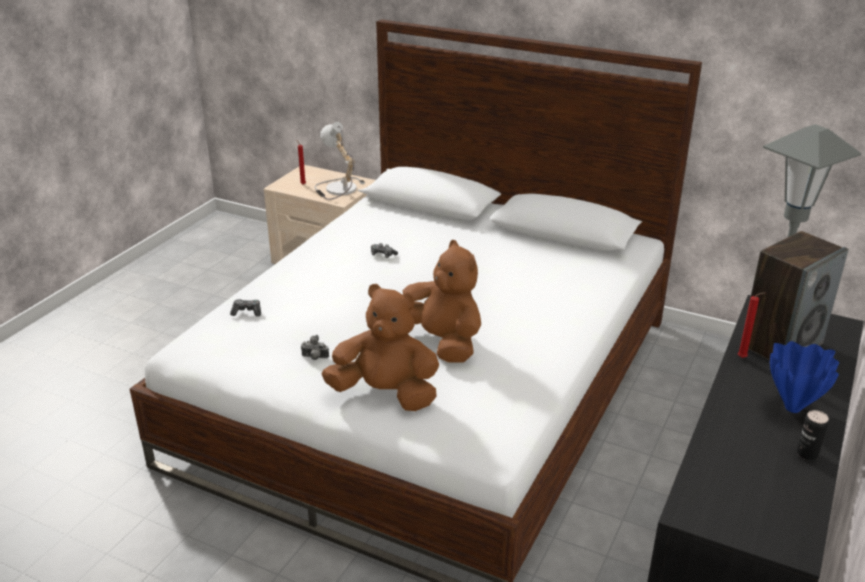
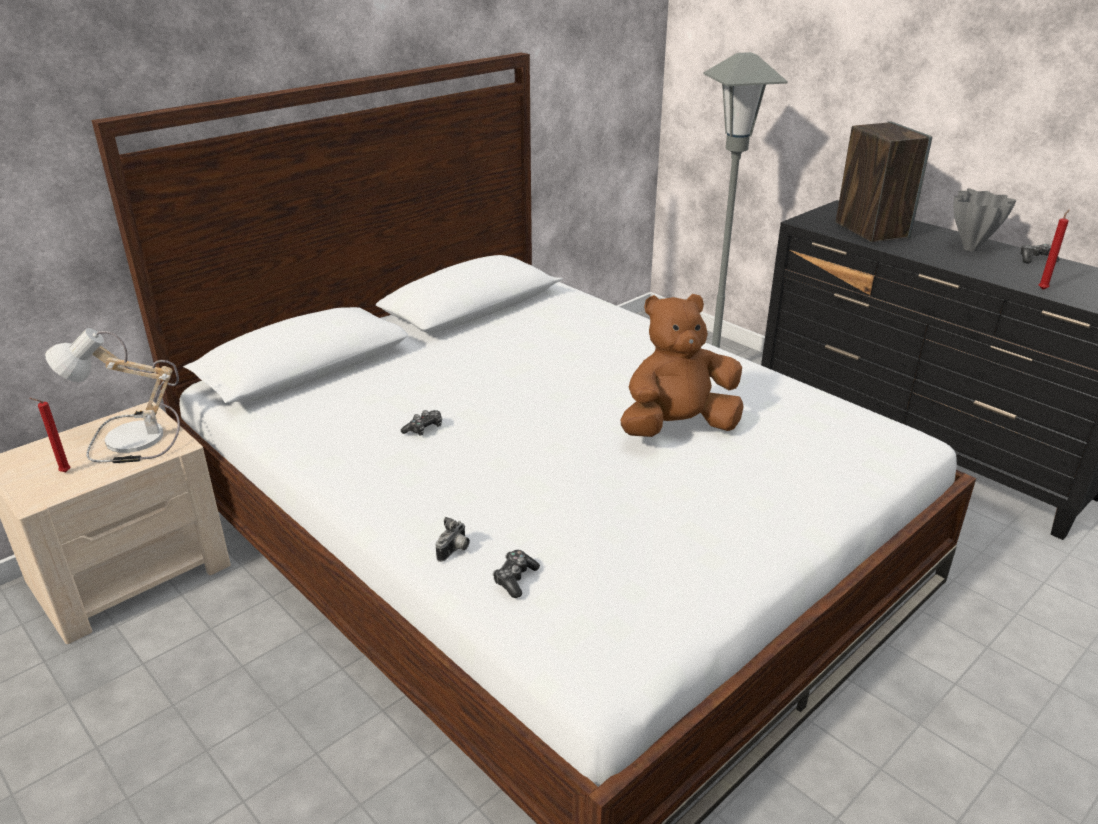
camera: 70 degrees left, 0 degrees up
camera [301,335,329,360] -> camera moved to [436,517,470,562]
brown plush toy [321,284,439,411] -> none
red candle [738,292,765,358] -> red candle moved to [1039,210,1069,290]
blue vase [770,341,839,413] -> grey vase [953,189,1016,251]
can [797,410,829,461] -> game controller [1021,244,1060,263]

